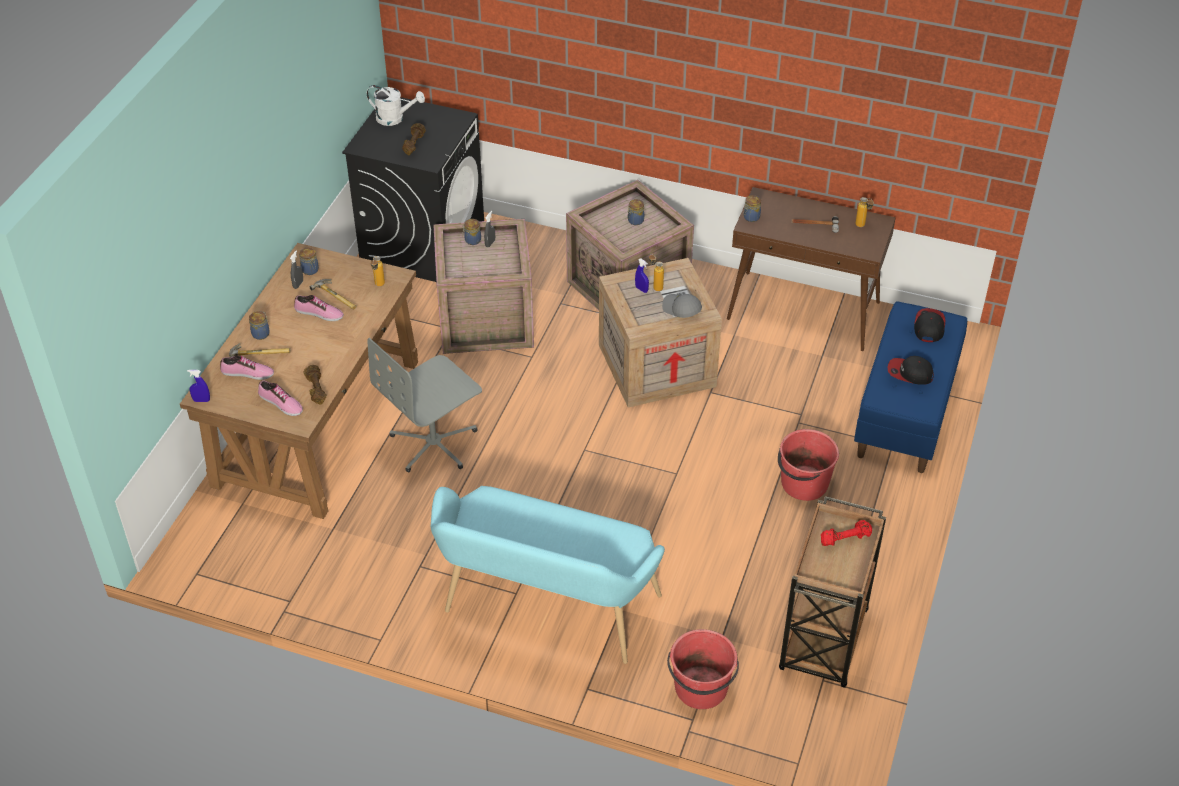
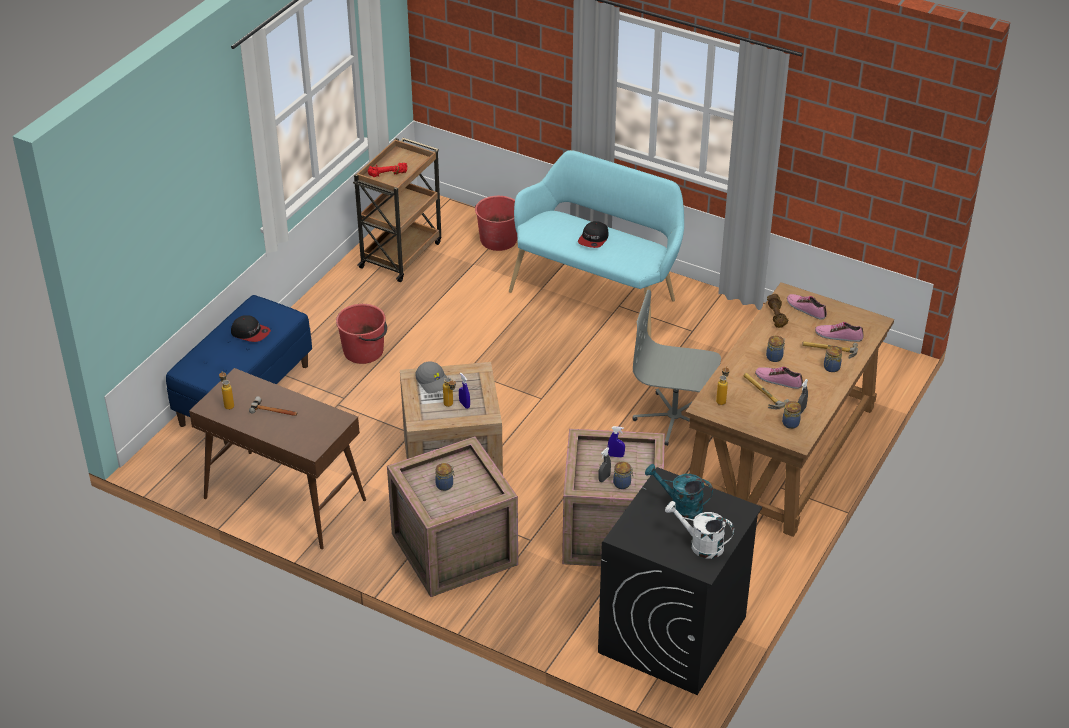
camera: 170 degrees left, 5 degrees down
blue spray bottle [187,370,210,402] -> blue spray bottle moved to [608,426,625,458]
grey office chair [368,338,482,473] -> grey office chair turned 135 degrees counterclockwise [633,290,721,446]
brown dumbbell [402,123,426,155] -> turquoise watering can [645,464,713,519]
jar [743,195,761,222] -> jar moved to [766,336,785,362]
cap [914,308,945,342] -> cap moved to [578,221,608,248]

